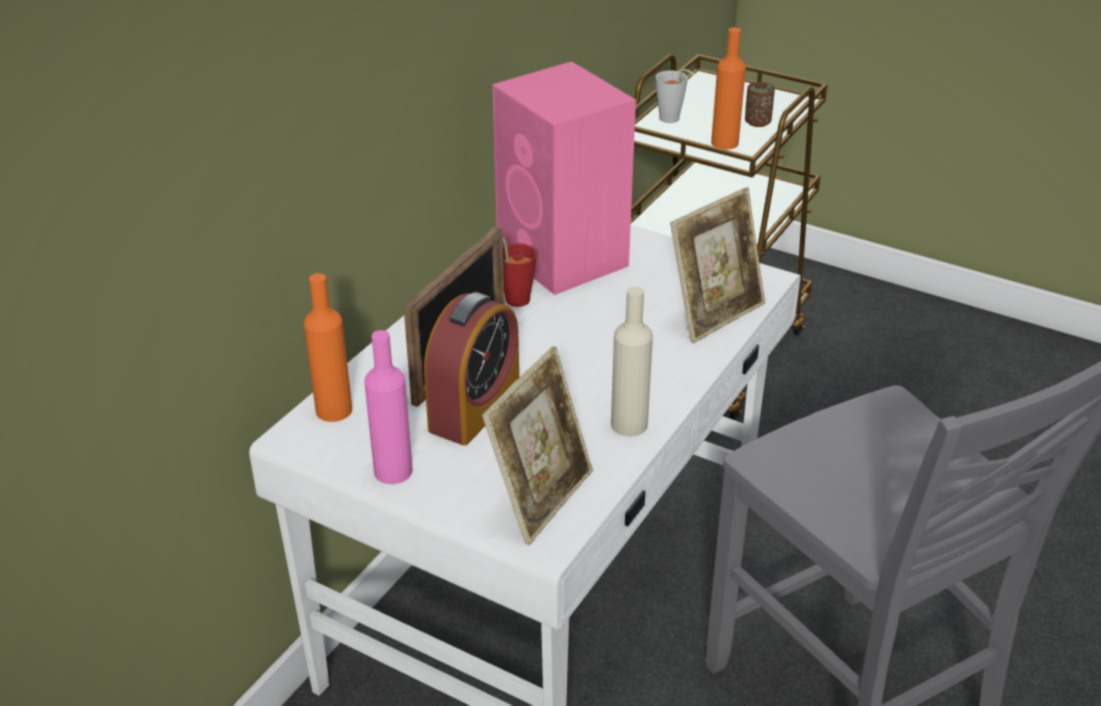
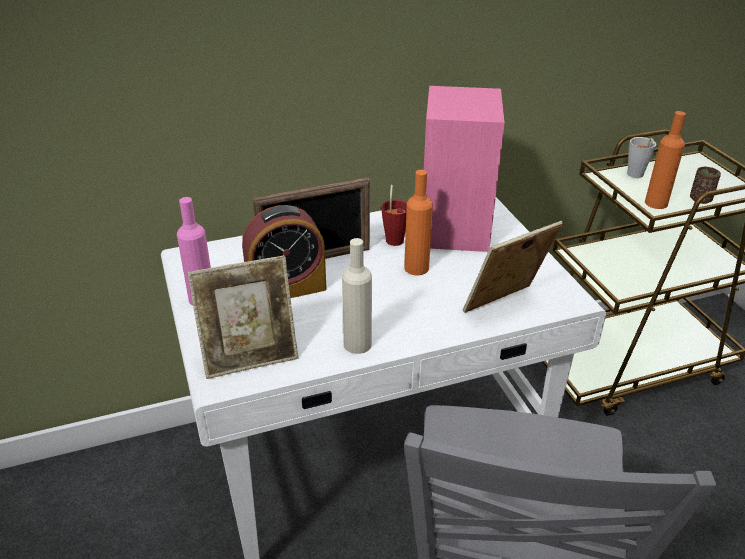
camera: 40 degrees right, 0 degrees up
orange bottle [304,273,352,422] -> orange bottle moved to [404,170,433,275]
picture frame [670,187,765,343] -> picture frame turned 150 degrees clockwise [463,221,563,313]

